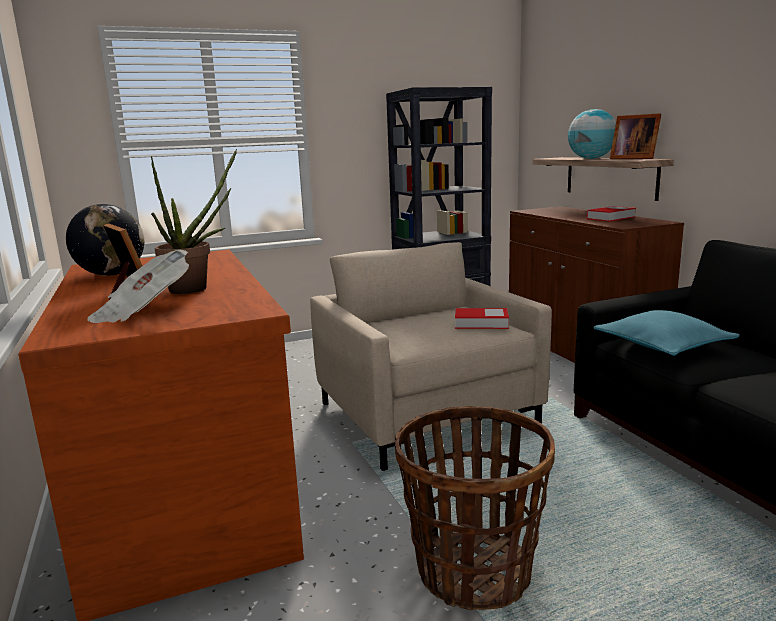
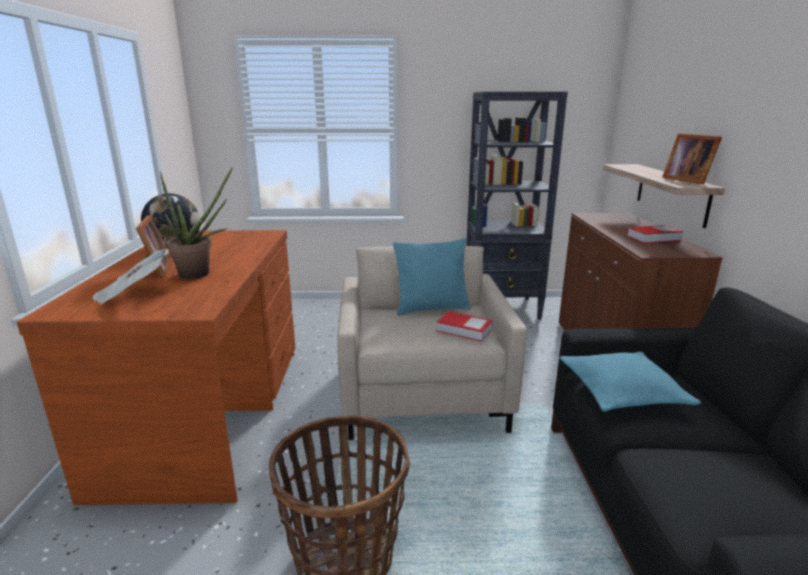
camera: 20 degrees right, 5 degrees up
globe [568,109,616,159] -> none
none -> turquoise pillow [393,238,471,315]

